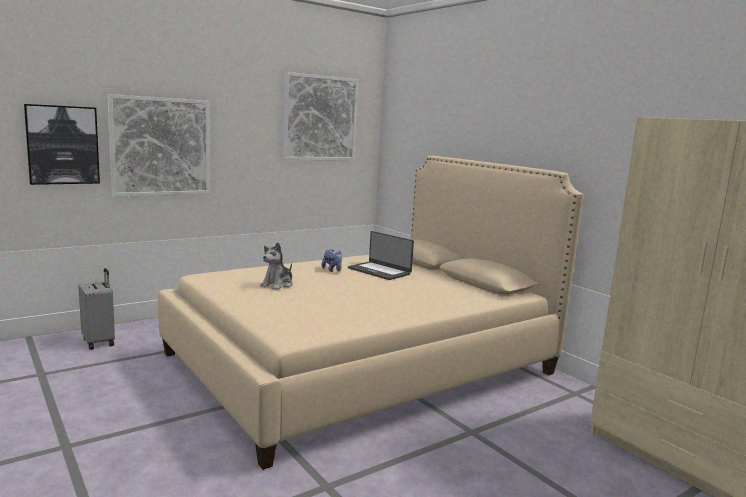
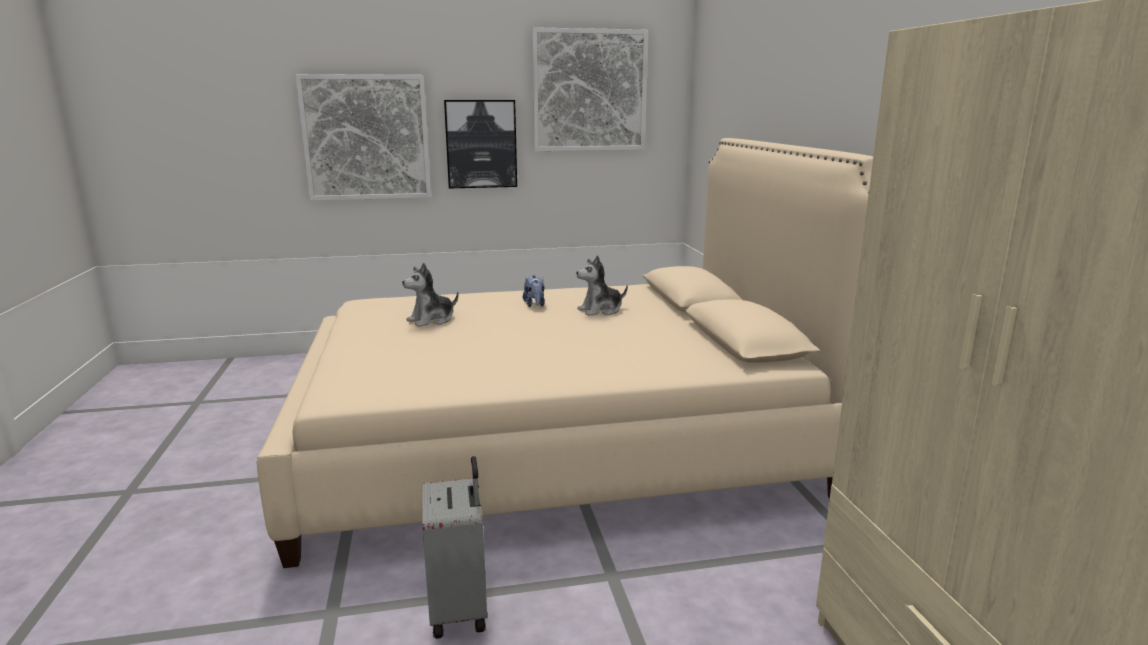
camera: 25 degrees right, 5 degrees up
picture [24,104,100,185] -> picture moved to [444,100,517,188]
grey suitcase [79,268,115,350] -> grey suitcase moved to [422,456,487,639]
laptop [348,231,414,280] -> plush toy [576,255,628,316]

